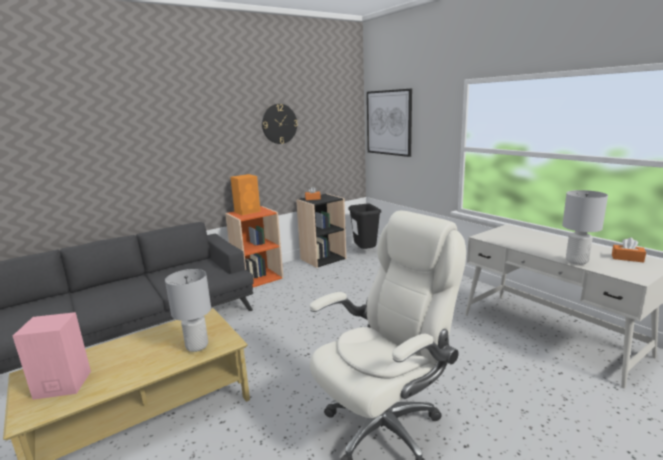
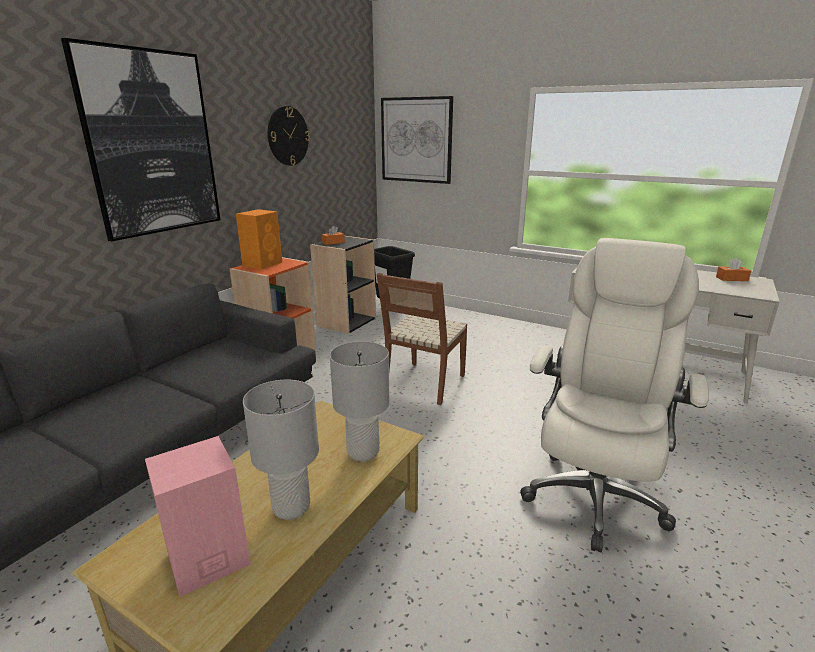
camera: 25 degrees left, 5 degrees up
grey table lamp [562,190,608,265] -> grey table lamp moved to [243,380,319,520]
none -> picture [61,38,220,241]
none -> chair [377,273,467,405]

